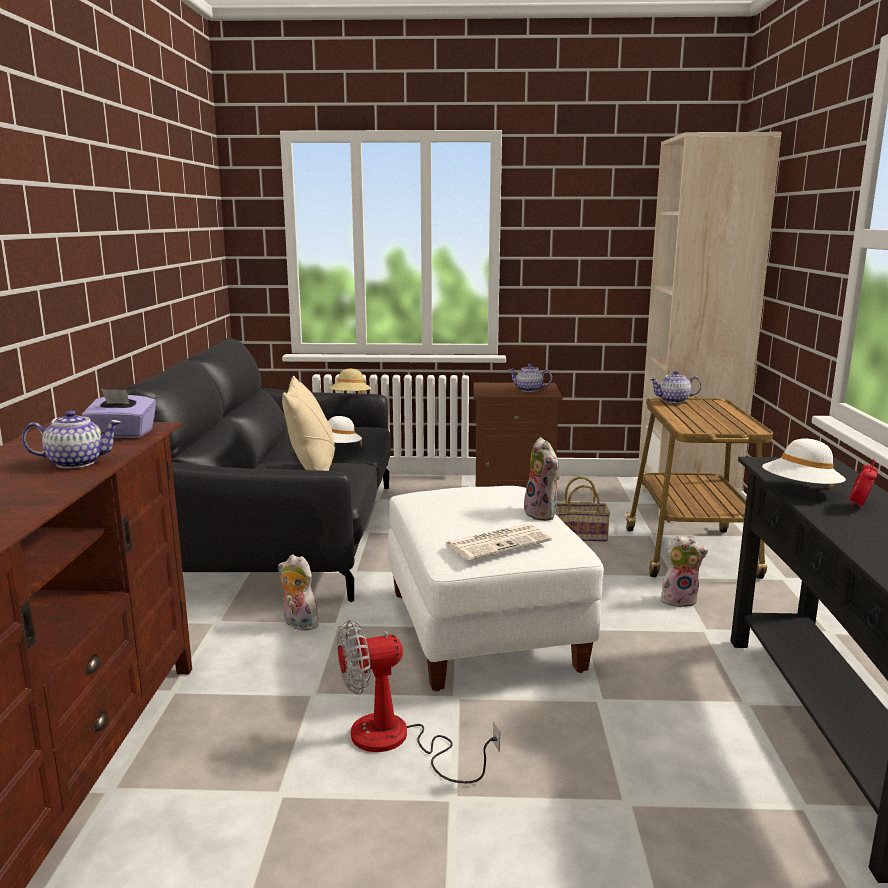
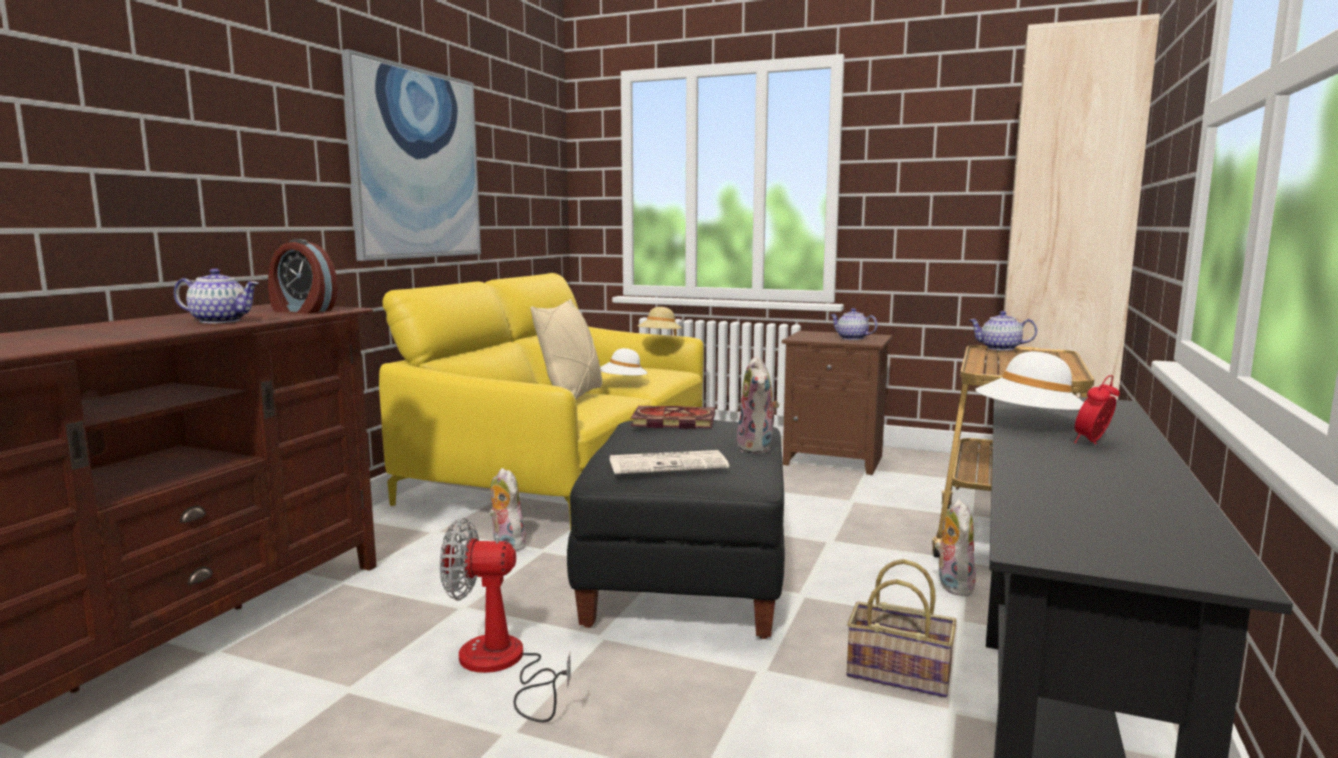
camera: 20 degrees right, 5 degrees down
purple tissue box [82,389,156,438] -> alarm clock [268,239,338,314]
black sofa [125,338,391,602] -> yellow sofa [379,273,704,531]
white ottoman [388,486,604,692] -> black ottoman [567,420,785,639]
basket [555,476,610,542] -> basket moved to [847,559,956,698]
plush toy [661,535,708,607] -> plush toy turned 105 degrees counterclockwise [935,499,976,596]
none -> picture [341,49,481,261]
none -> book [631,406,715,429]

